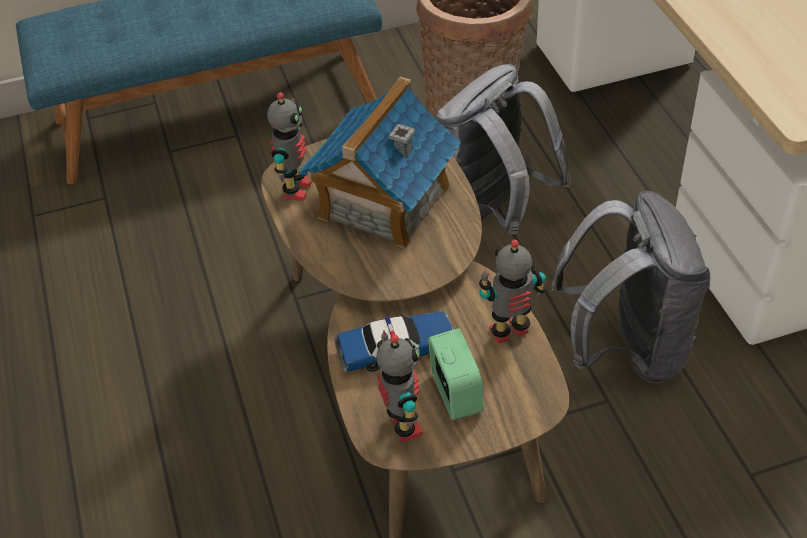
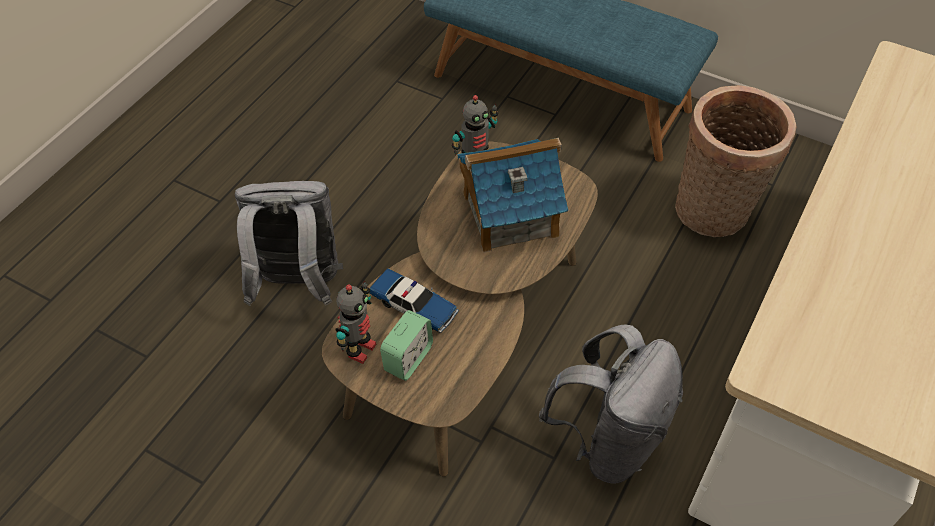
camera: 45 degrees right, 5 degrees up
grey backpack [434,64,571,235] -> grey backpack moved to [235,181,343,306]
toy robot [479,240,546,344] -> none

